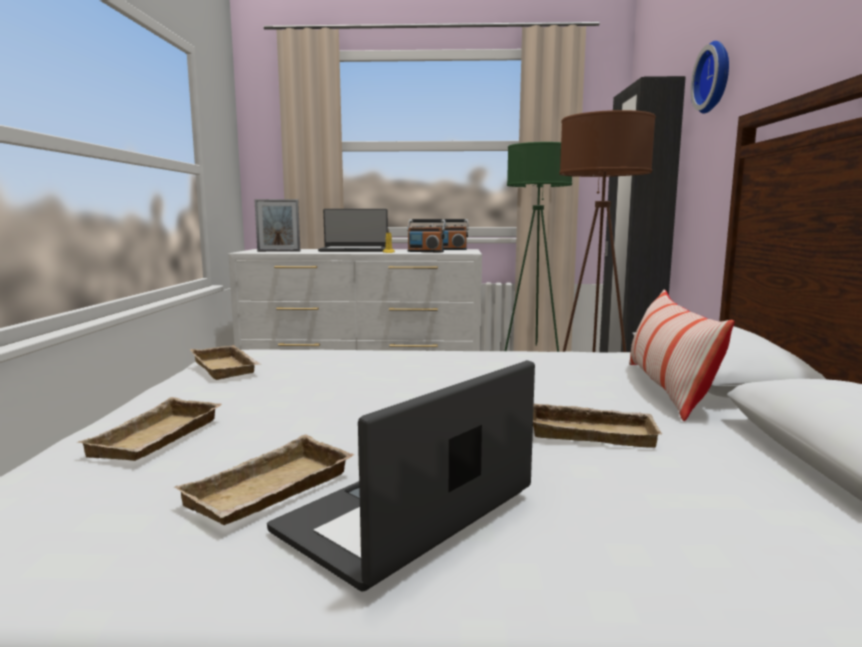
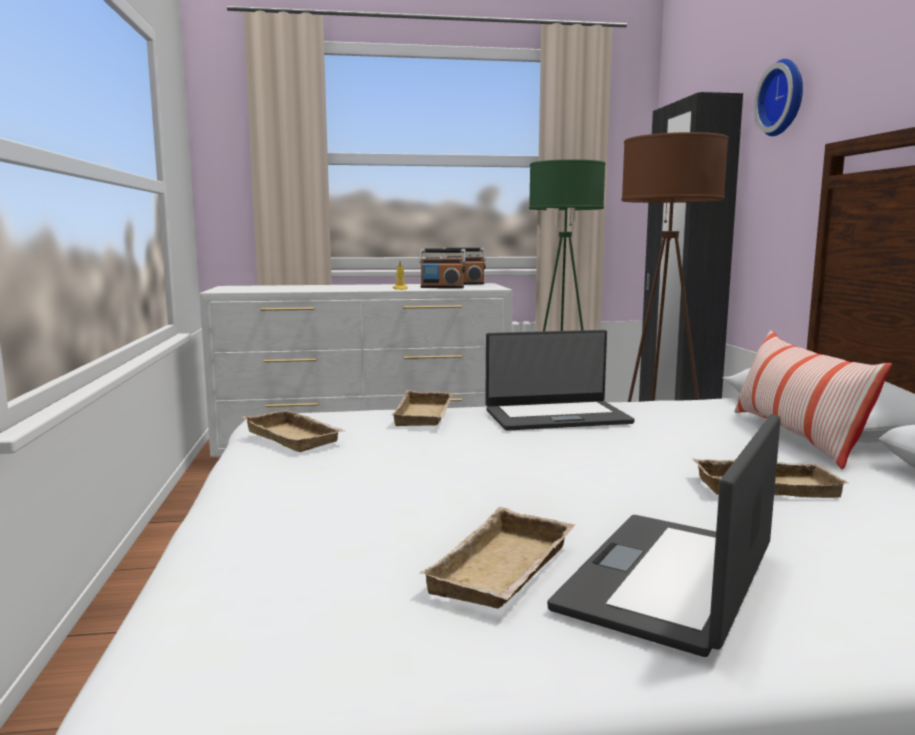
camera: 10 degrees left, 0 degrees up
beige tray [76,397,221,461] -> beige tray moved to [391,390,453,426]
picture frame [254,199,300,252] -> none
laptop [318,209,388,252] -> laptop moved to [485,330,635,431]

